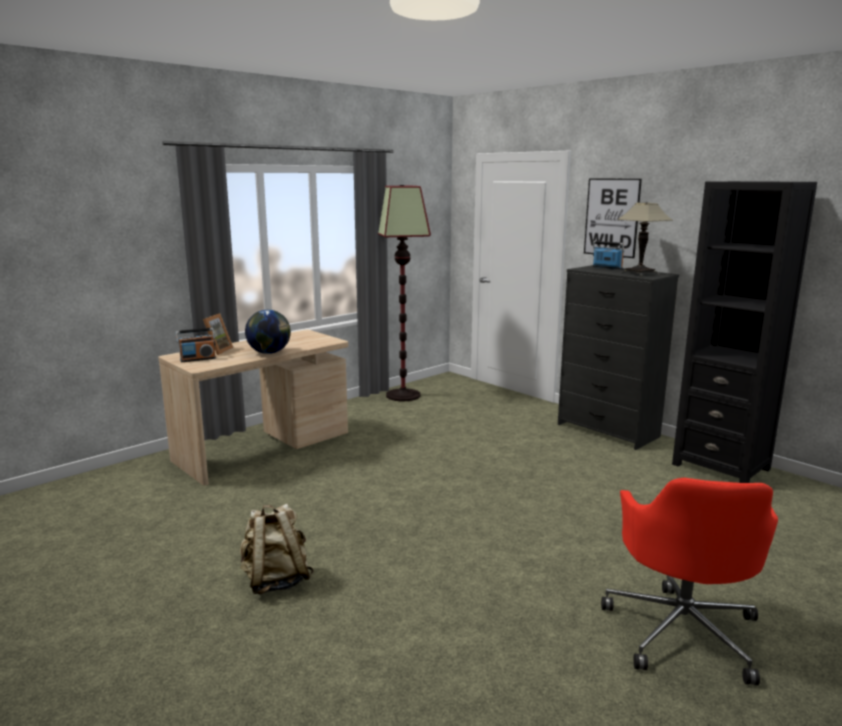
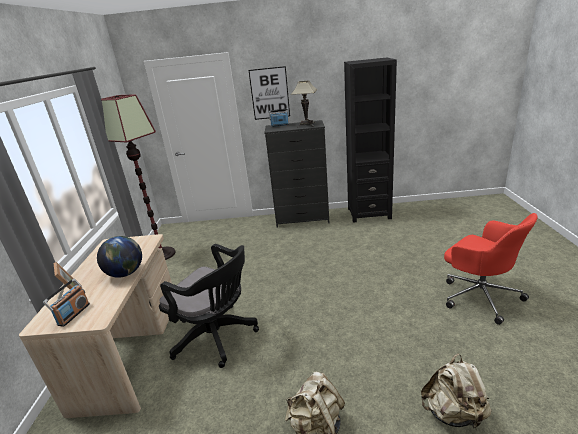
camera: 45 degrees left, 10 degrees up
none -> black office chair [159,244,259,368]
none -> beige backpack [421,353,491,430]

